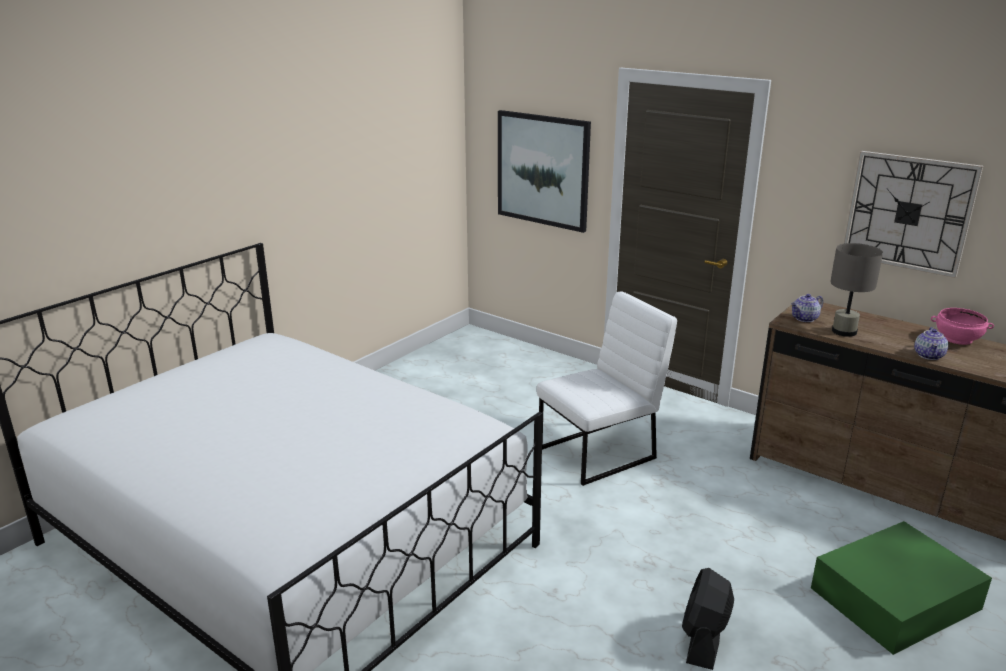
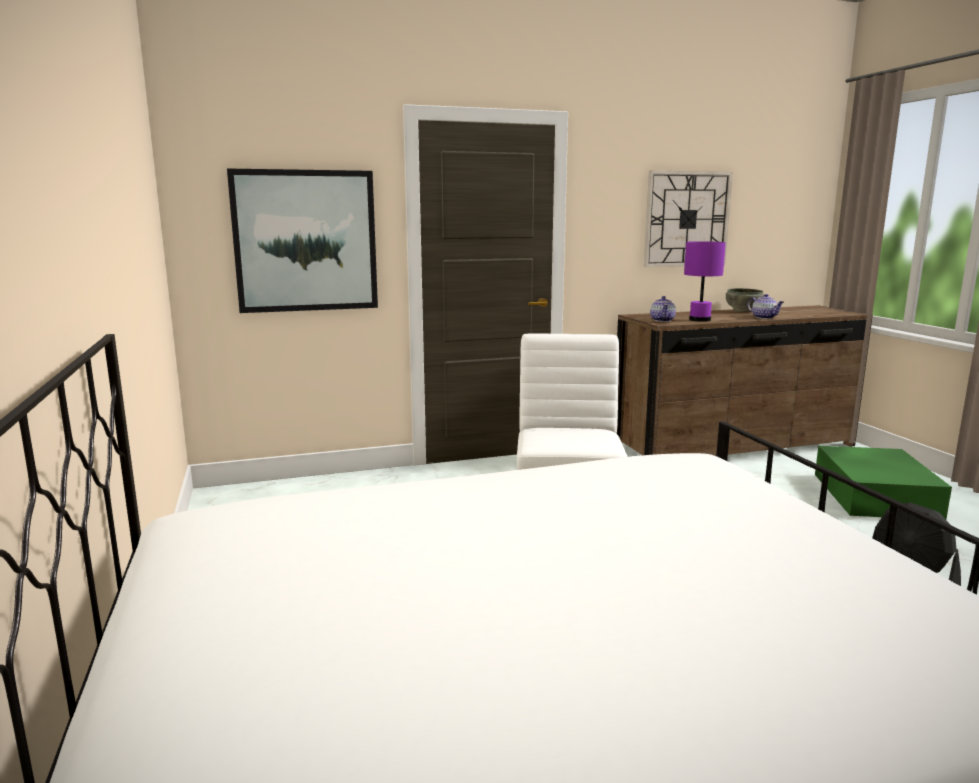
camera: 55 degrees left, 10 degrees down
grey table lamp [831,243,883,337] -> purple table lamp [684,241,726,322]
pink bowl [931,308,994,345] -> grey bowl [726,288,764,312]

